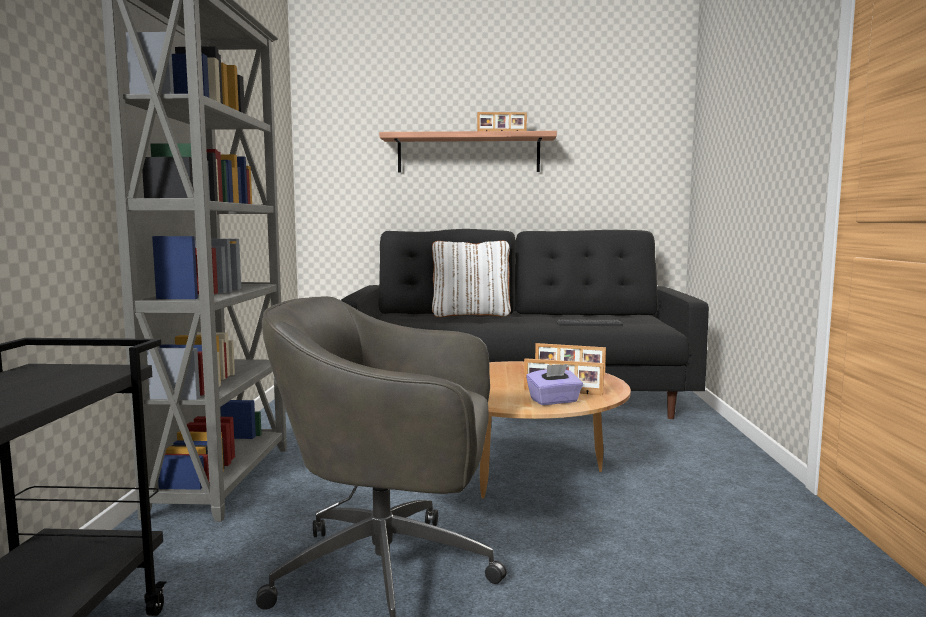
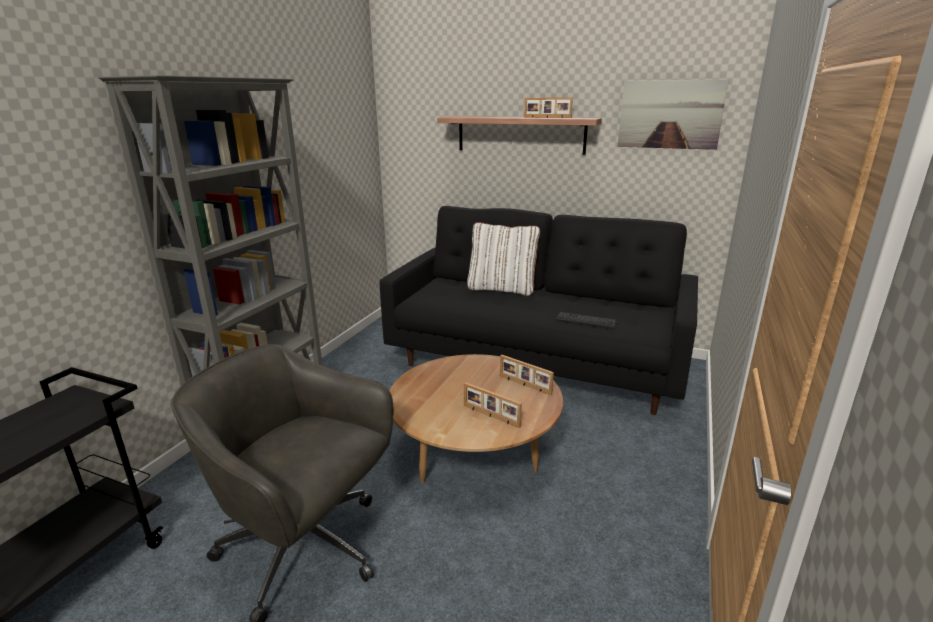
camera: 20 degrees right, 15 degrees up
purple tissue box [526,364,583,405] -> none
none -> picture [618,79,729,150]

